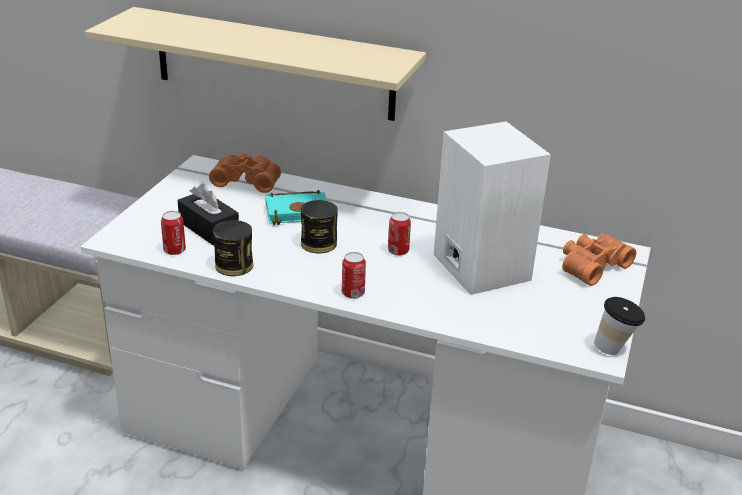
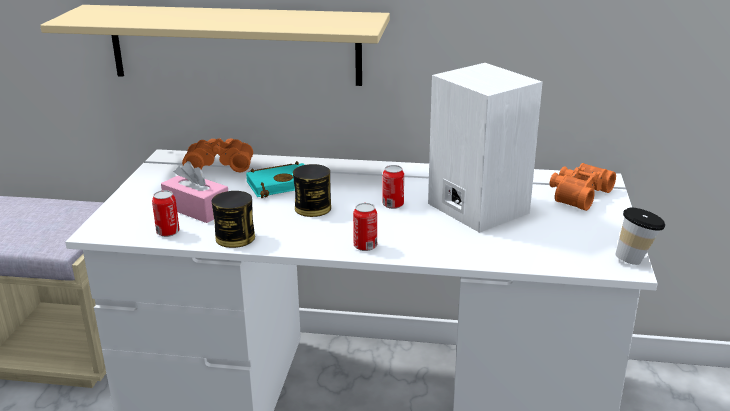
camera: 10 degrees left, 5 degrees down
black tissue box [178,183,239,246] -> pink tissue box [161,161,228,223]

